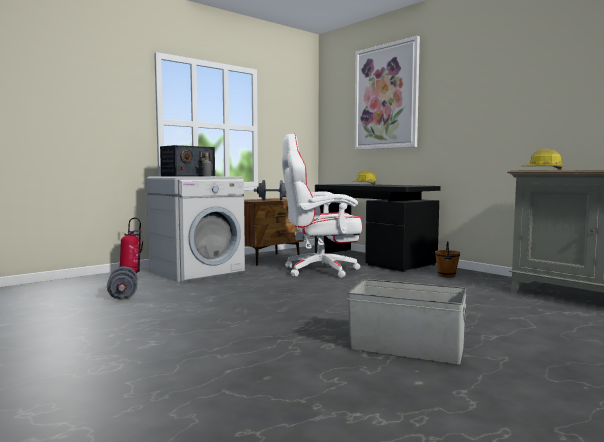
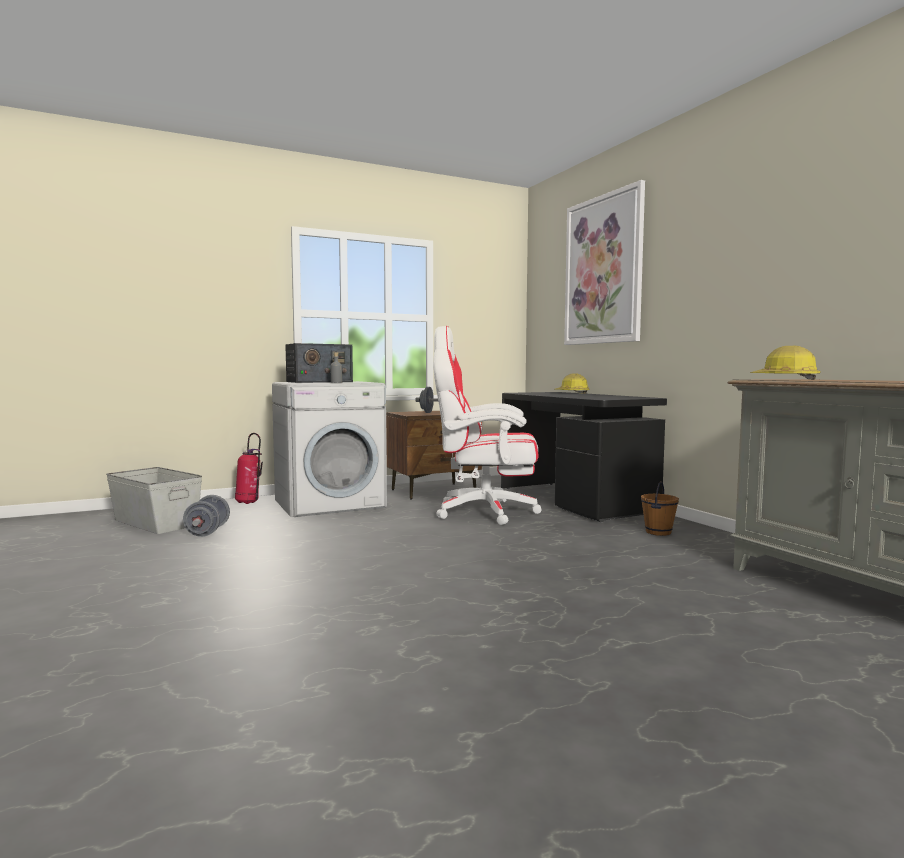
camera: 15 degrees right, 0 degrees up
grey storage box [347,279,467,364] -> grey storage box moved to [106,467,202,534]

